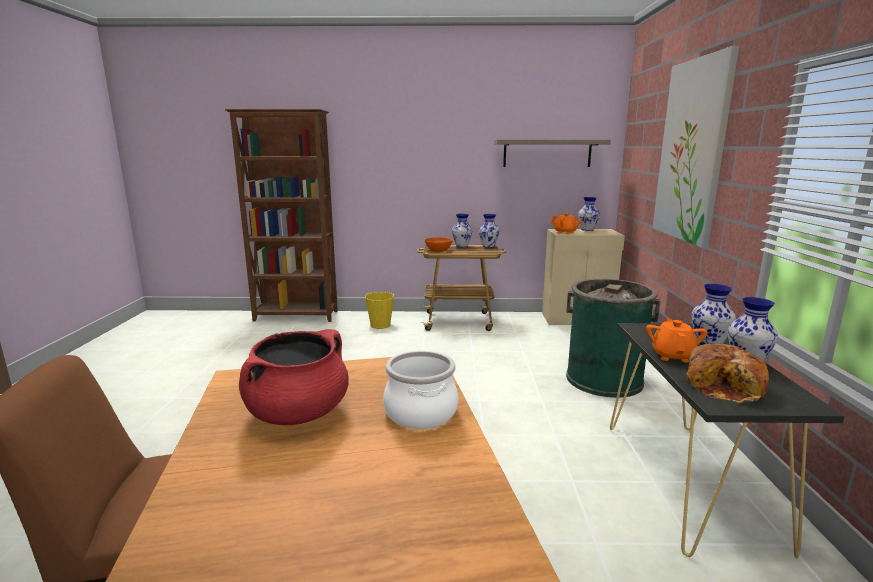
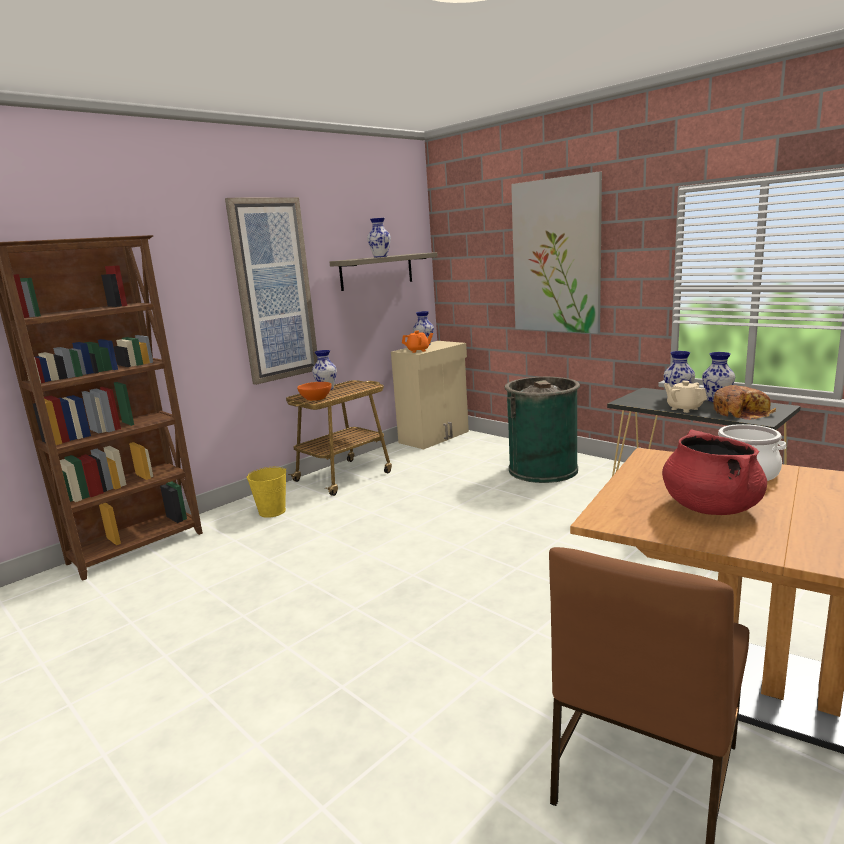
camera: 45 degrees left, 0 degrees up
vase [479,214,500,248] -> vase moved to [367,218,391,258]
orange teapot [646,318,707,363] -> beige teapot [664,381,707,413]
none -> picture [225,197,318,385]

